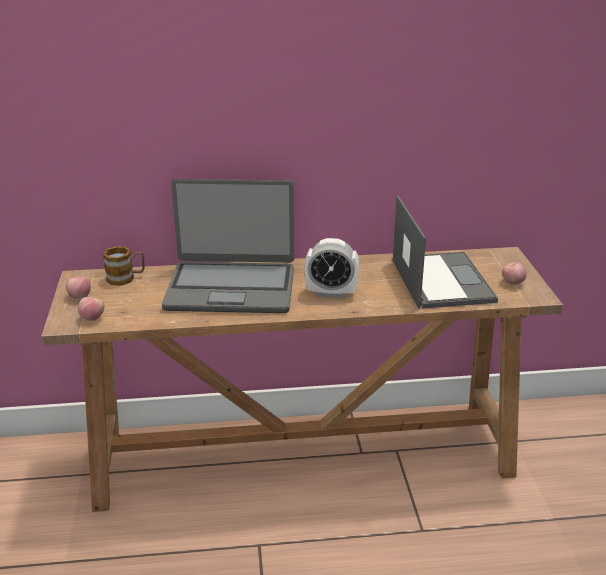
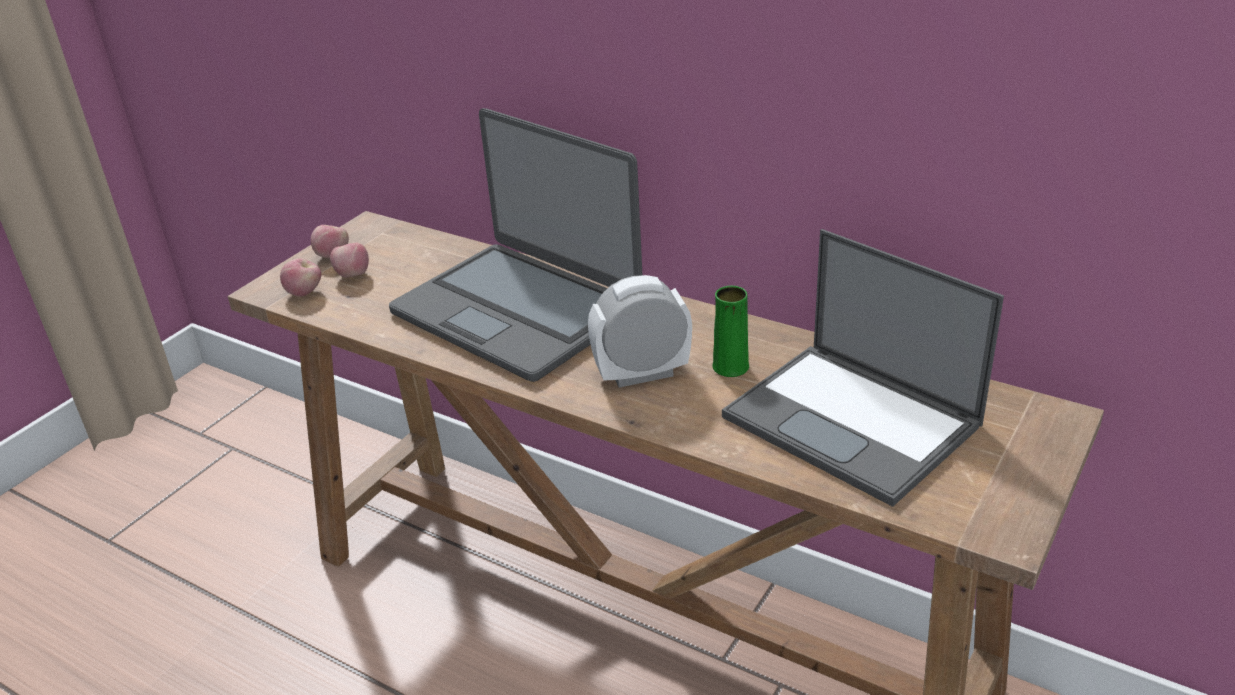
camera: 40 degrees right, 5 degrees up
mug [103,246,145,286] -> none
alarm clock [304,238,359,298] -> alarm clock turned 120 degrees clockwise [588,275,692,388]
laptop [393,195,498,309] -> laptop turned 105 degrees clockwise [722,229,1004,507]
apple [502,262,527,285] -> apple moved to [330,243,369,278]
none -> green vase [712,286,749,377]

